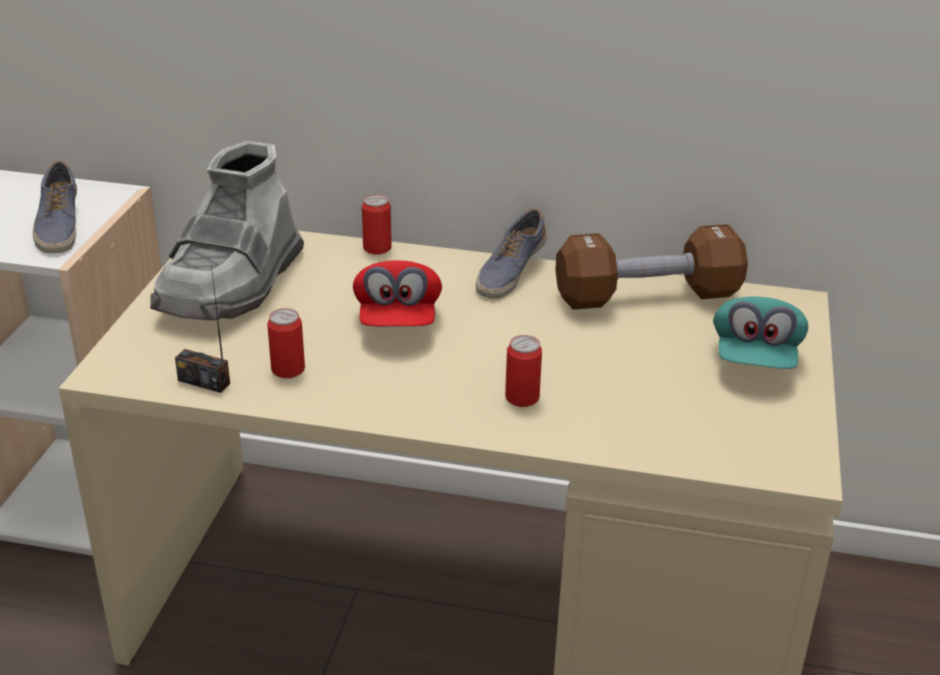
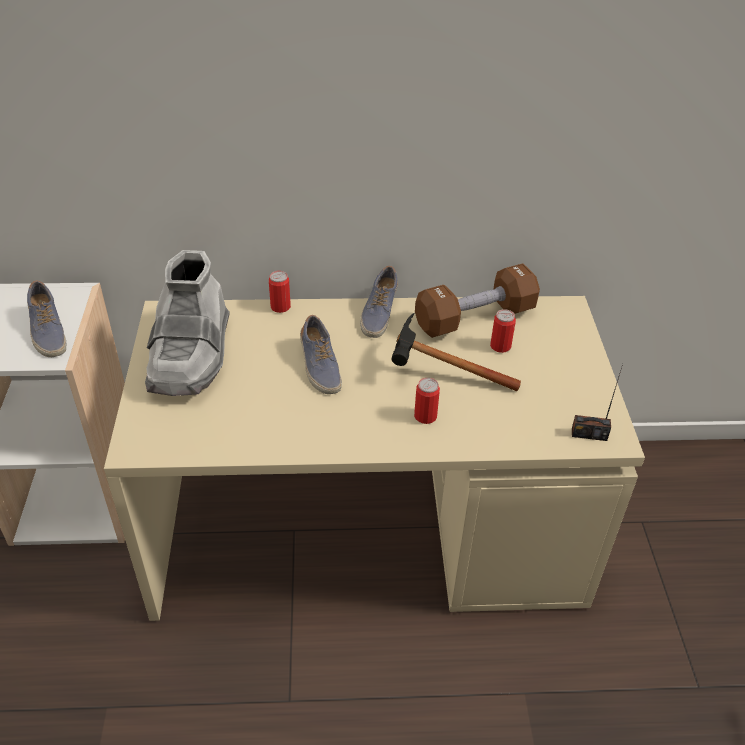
camera: 15 degrees left, 10 degrees up
radio [175,265,230,393] -> radio moved to [572,364,623,441]
can [267,308,305,378] -> can moved to [490,309,516,353]
red cap [353,261,442,326] -> shoe [300,315,342,394]
turquoise cap [713,296,808,369] -> none
none -> hammer [392,313,521,391]

